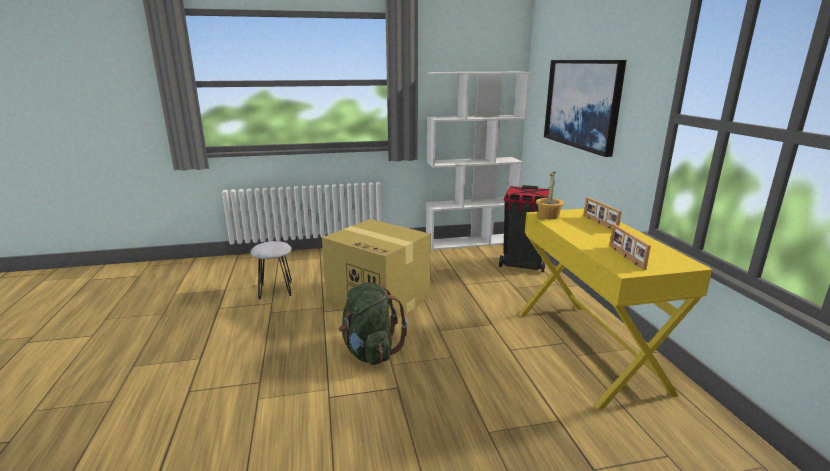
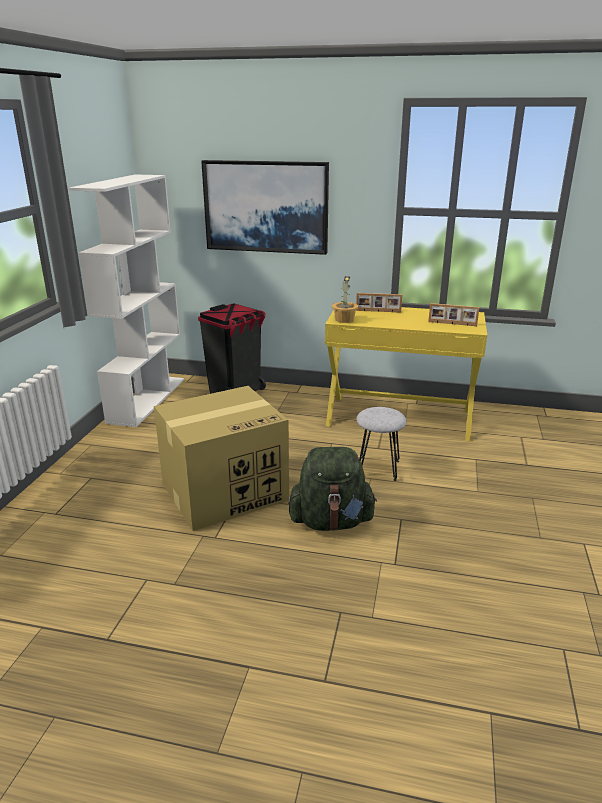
camera: 65 degrees left, 5 degrees up
grey stool [251,241,292,299] -> grey stool moved to [356,407,407,481]

